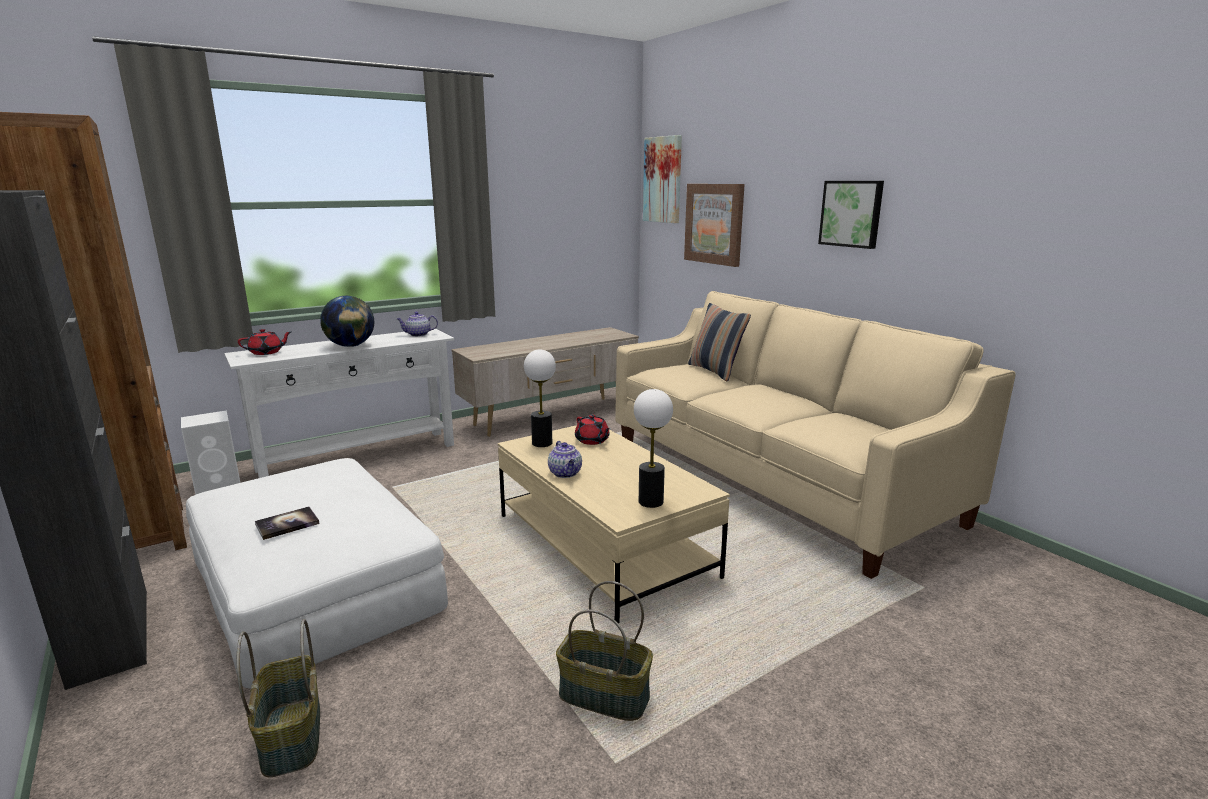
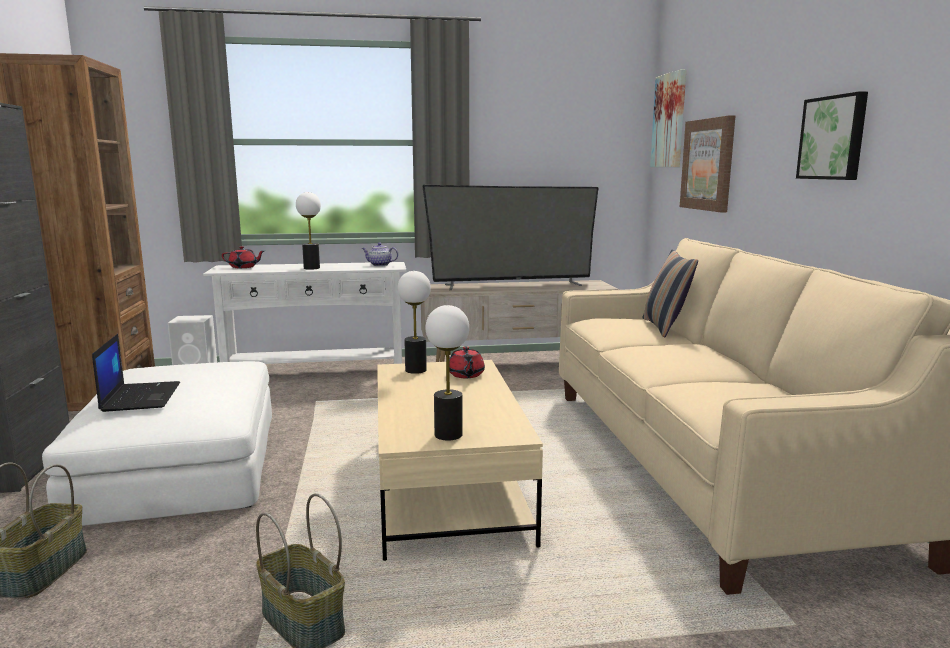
camera: 25 degrees right, 5 degrees down
book [255,506,320,540] -> laptop [92,334,180,412]
globe [320,296,374,347] -> table lamp [296,192,321,270]
teapot [548,441,582,478] -> none
none -> television [422,185,599,290]

